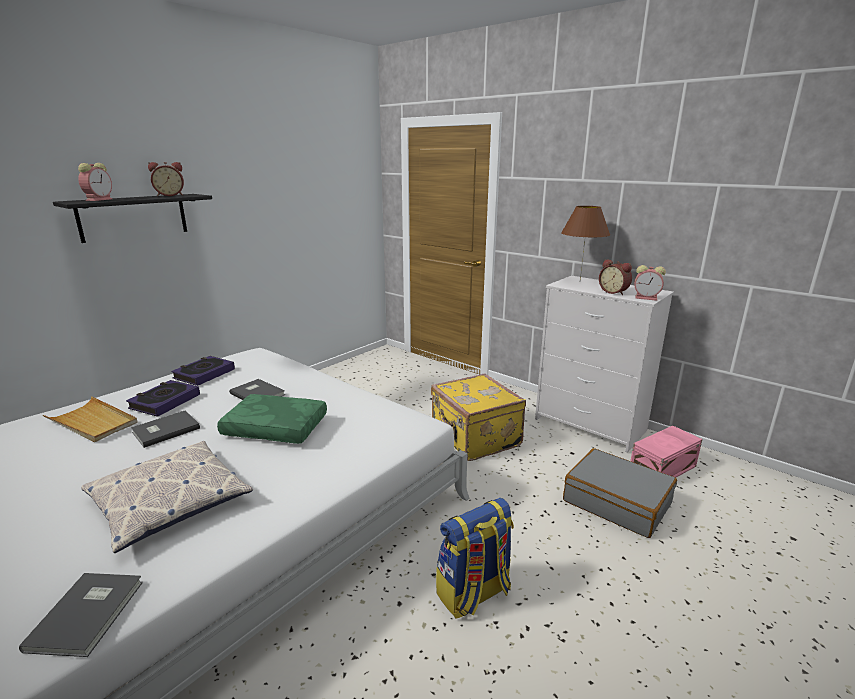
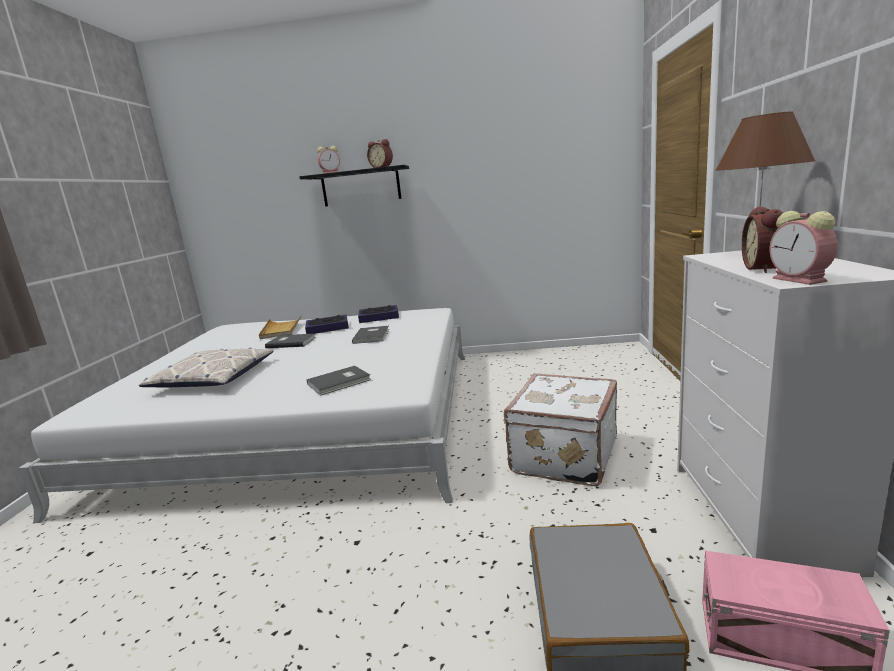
camera: 55 degrees right, 5 degrees down
grey book [19,573,143,657] -> grey book moved to [307,366,371,396]
green pillow [217,394,327,444] -> none
yellow suitcase [431,373,526,461] -> white suitcase [504,373,617,486]
backpack [436,498,514,618] -> none

